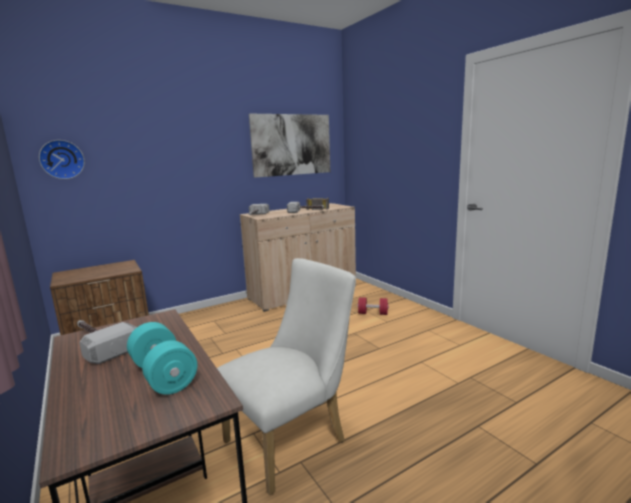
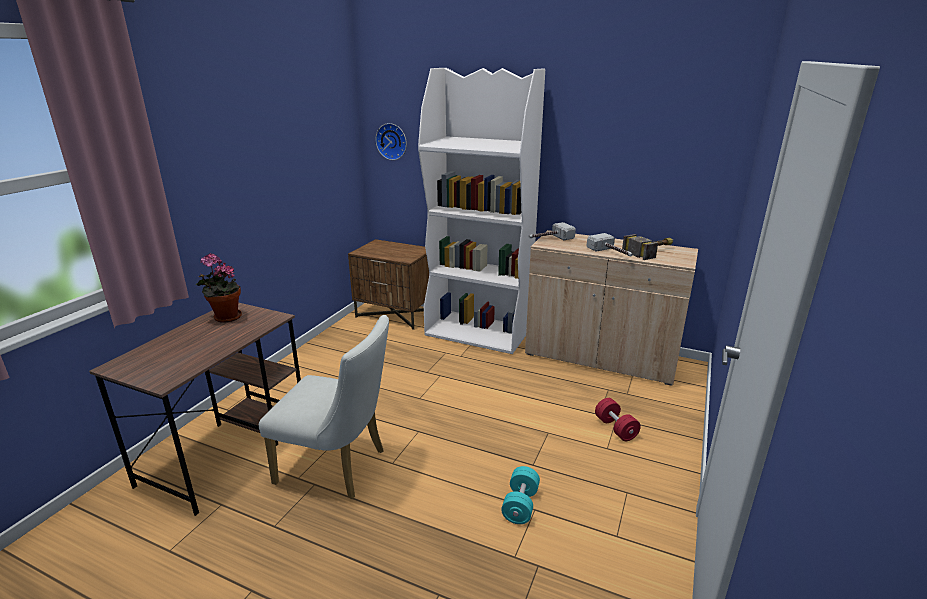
camera: 55 degrees right, 10 degrees up
hammer [77,320,137,364] -> potted plant [196,253,242,323]
turquoise dumbbell [127,322,197,395] -> turquoise dumbbell moved to [501,466,540,524]
picture [249,114,330,178] -> none
none -> white bookcase [418,68,545,354]

